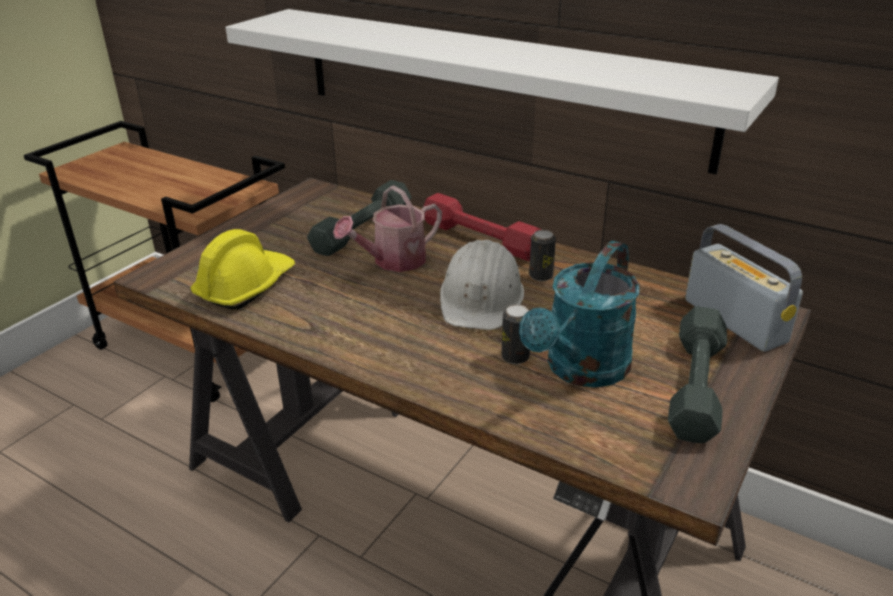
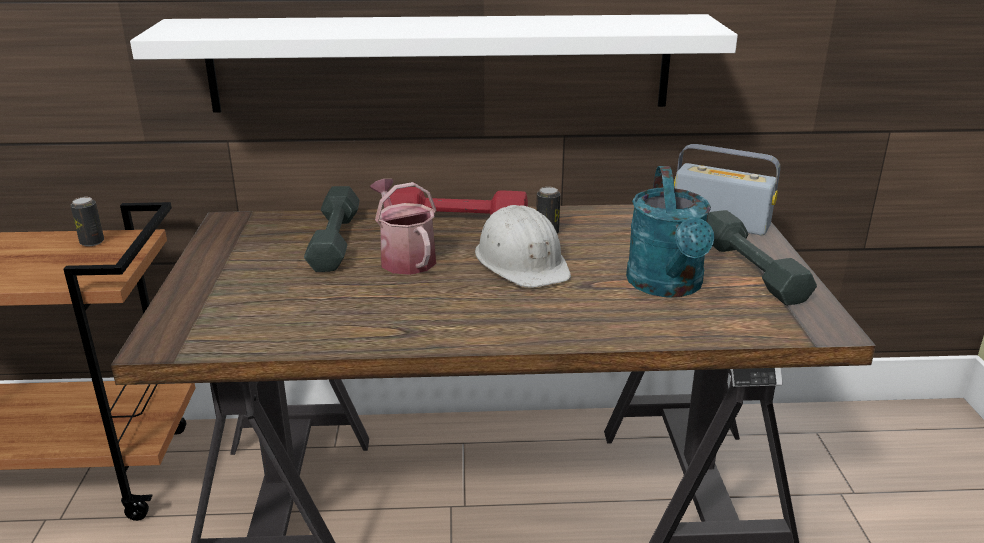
camera: 35 degrees left, 5 degrees down
yellow hard hat [191,229,295,310] -> none
watering can [333,186,442,272] -> watering can turned 135 degrees clockwise [370,179,436,275]
can [501,305,530,364] -> can moved to [70,197,104,246]

